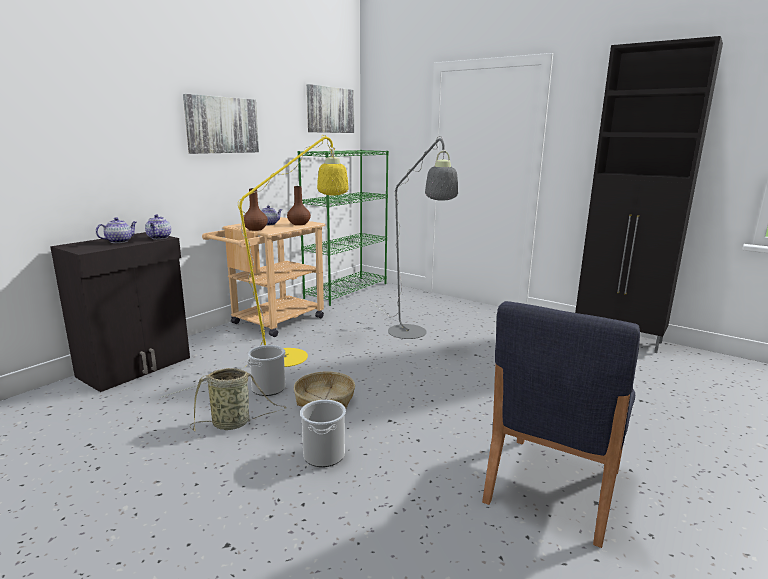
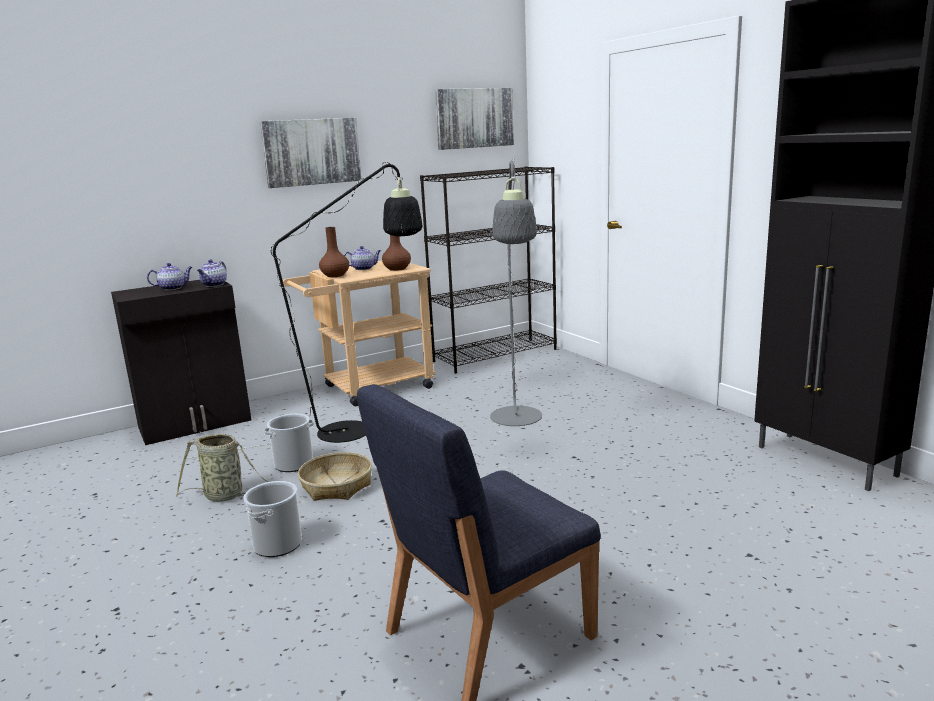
camera: 25 degrees right, 0 degrees up
yellow floor lamp [162,135,349,397] -> black floor lamp [191,162,422,458]
green bookcase [298,150,389,306] -> black bookcase [420,166,557,374]

